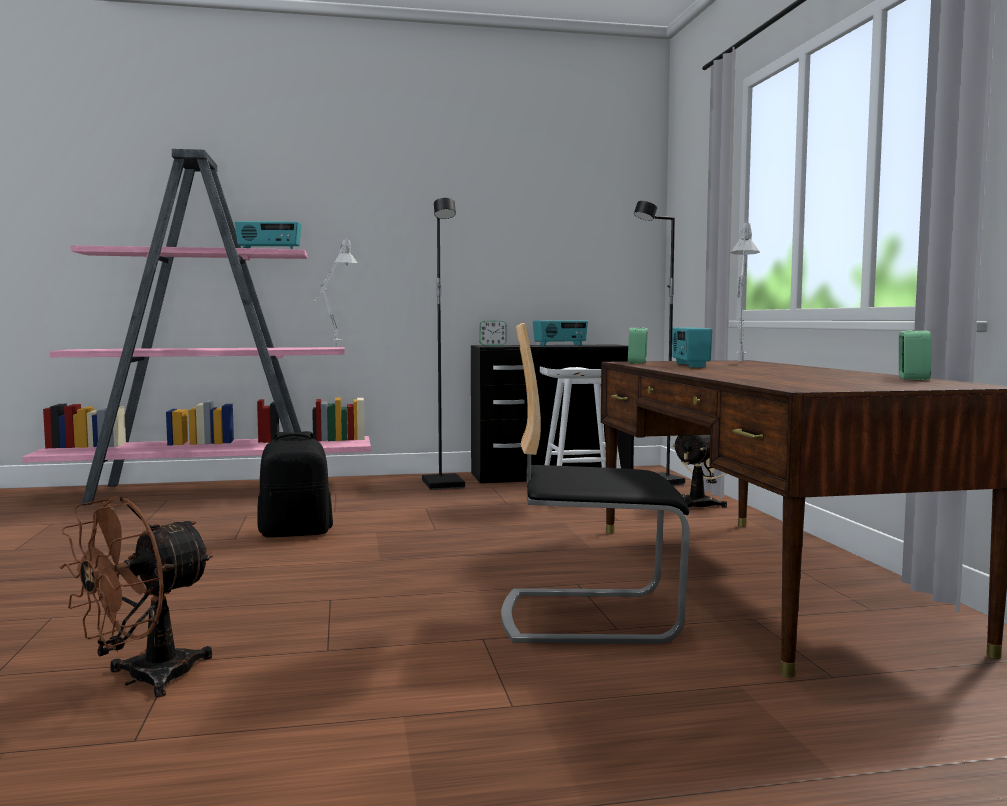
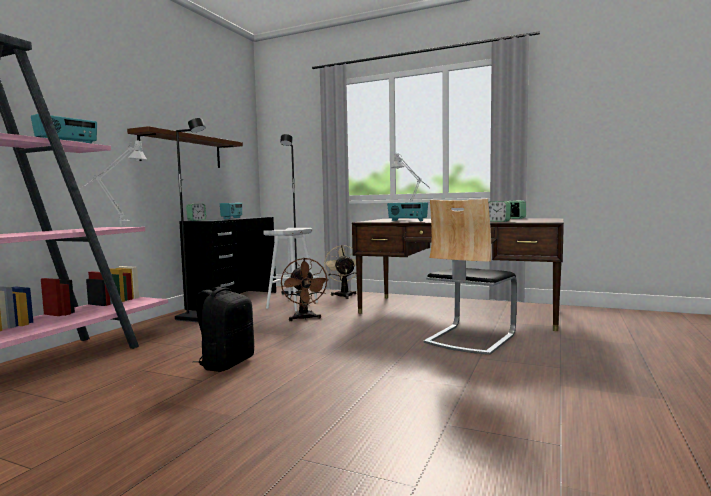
camera: 55 degrees left, 0 degrees up
brown fan [59,496,213,697] -> brown fan moved to [281,258,329,321]
alarm clock [628,327,648,363] -> alarm clock moved to [488,201,511,222]
none -> brown shelf [127,126,243,168]

